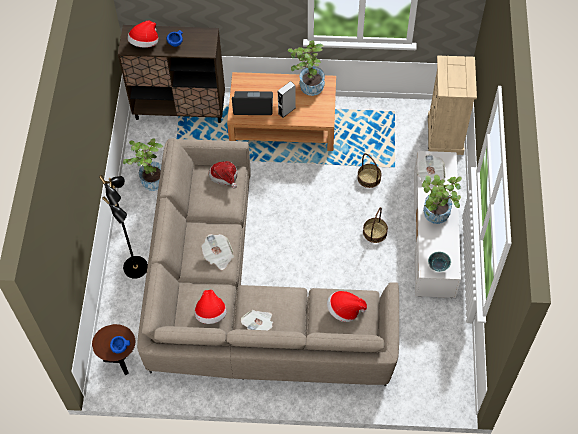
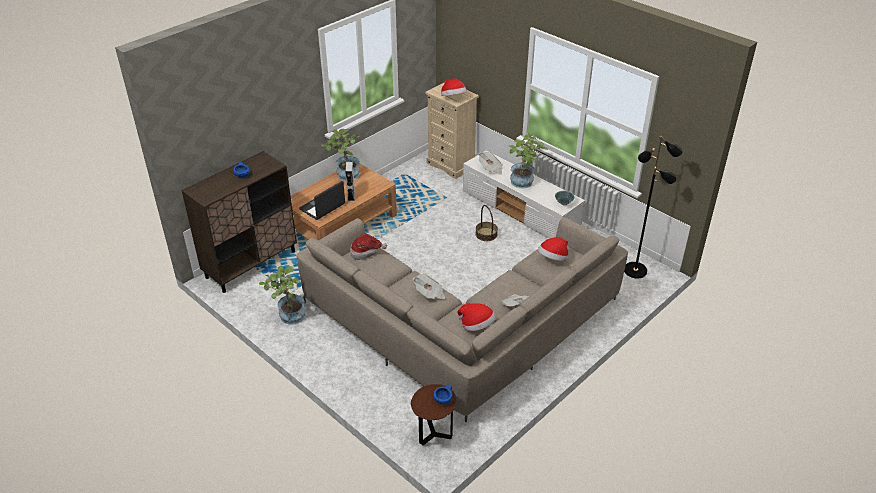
camera: 50 degrees left, 20 degrees down
black floor lamp [99,175,148,279] -> black floor lamp moved to [624,135,683,278]
hat [127,20,158,48] -> hat moved to [441,78,467,96]
basket [357,153,382,188] -> none

